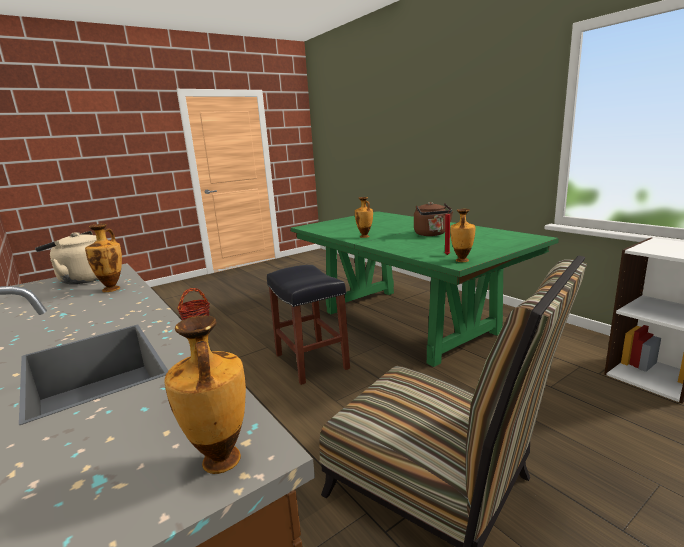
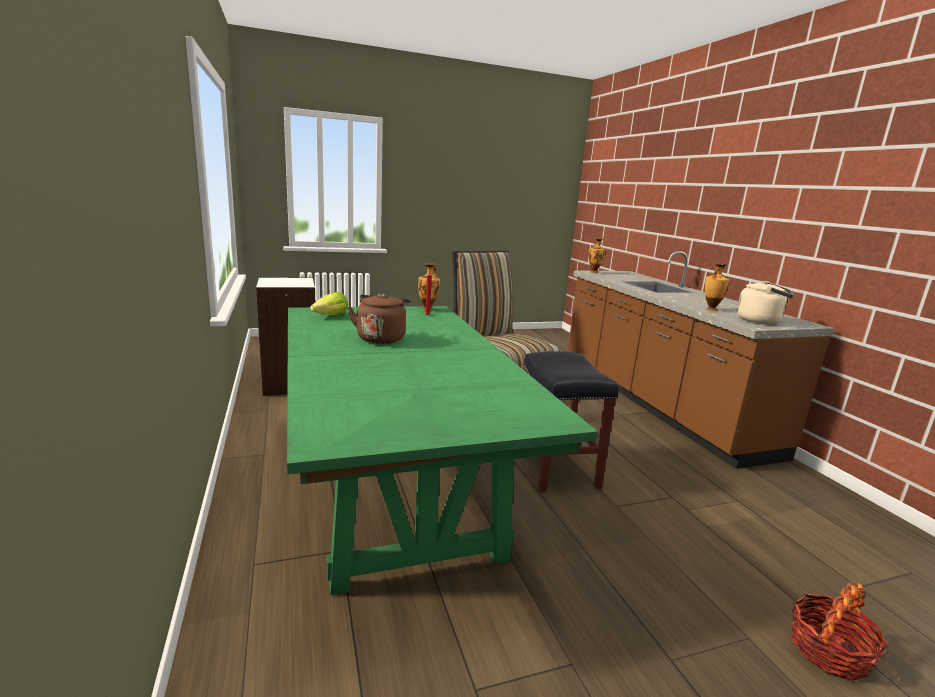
camera: 165 degrees left, 0 degrees up
vase [355,197,373,238] -> none
none -> lettuce [310,292,349,315]

